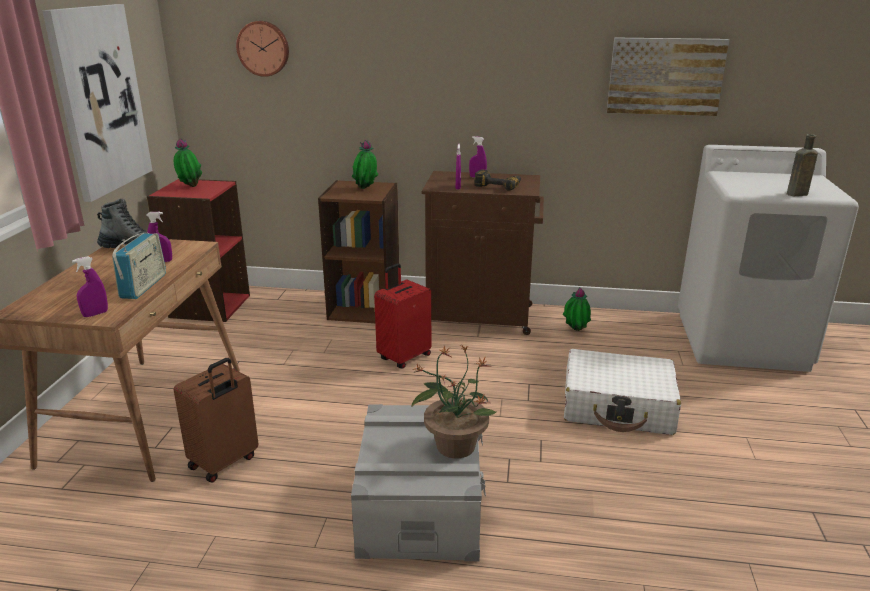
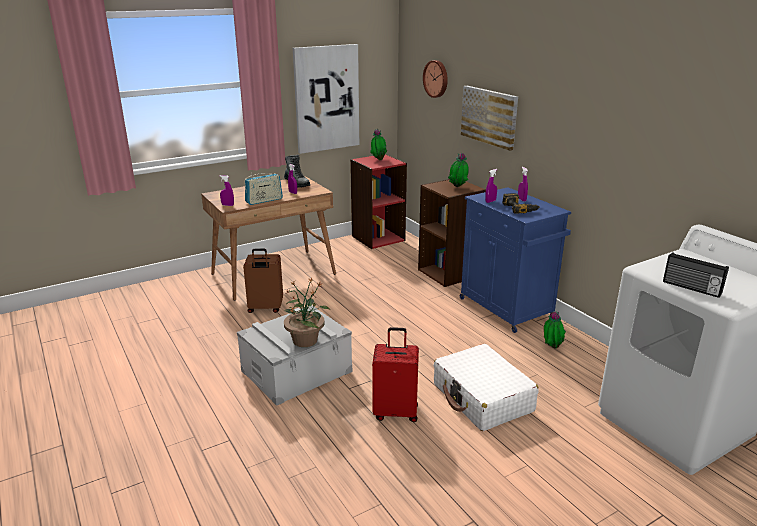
camera: 50 degrees right, 0 degrees up
red suitcase [374,263,431,369] -> red suitcase moved to [372,327,419,422]
brown cabinet [422,171,544,335] -> blue cabinet [460,187,571,333]
picture [607,37,729,116] -> picture moved to [461,86,518,151]
brown bottle [787,134,818,196] -> radio [663,252,729,298]

